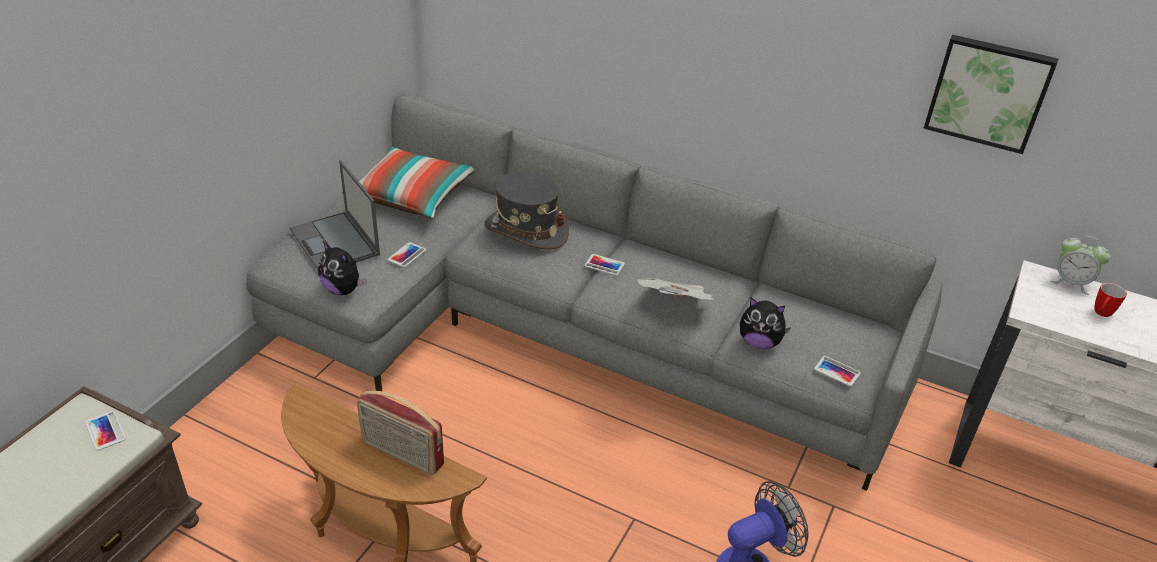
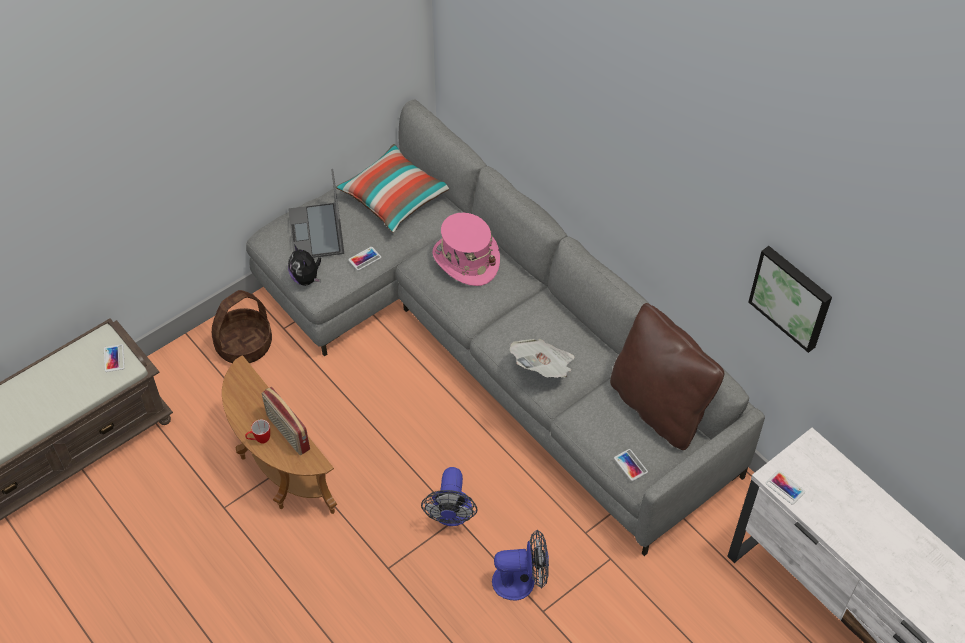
camera: 25 degrees right, 15 degrees up
grey hat [484,172,569,250] -> pink hat [432,213,500,286]
phone [585,254,625,276] -> phone moved to [766,471,805,504]
plush toy [740,298,791,349] -> none
alarm clock [1050,236,1110,295] -> none
mug [1094,283,1127,317] -> mug moved to [245,419,270,444]
none -> basket [212,290,272,363]
none -> fan [421,467,478,526]
none -> brown pillow [610,303,724,450]

